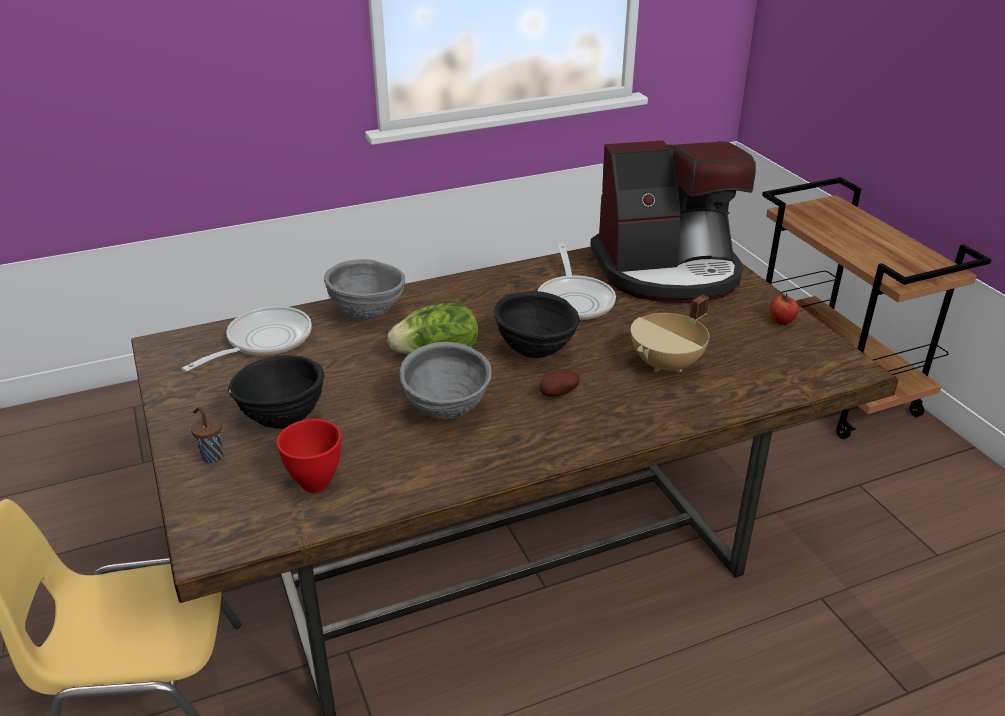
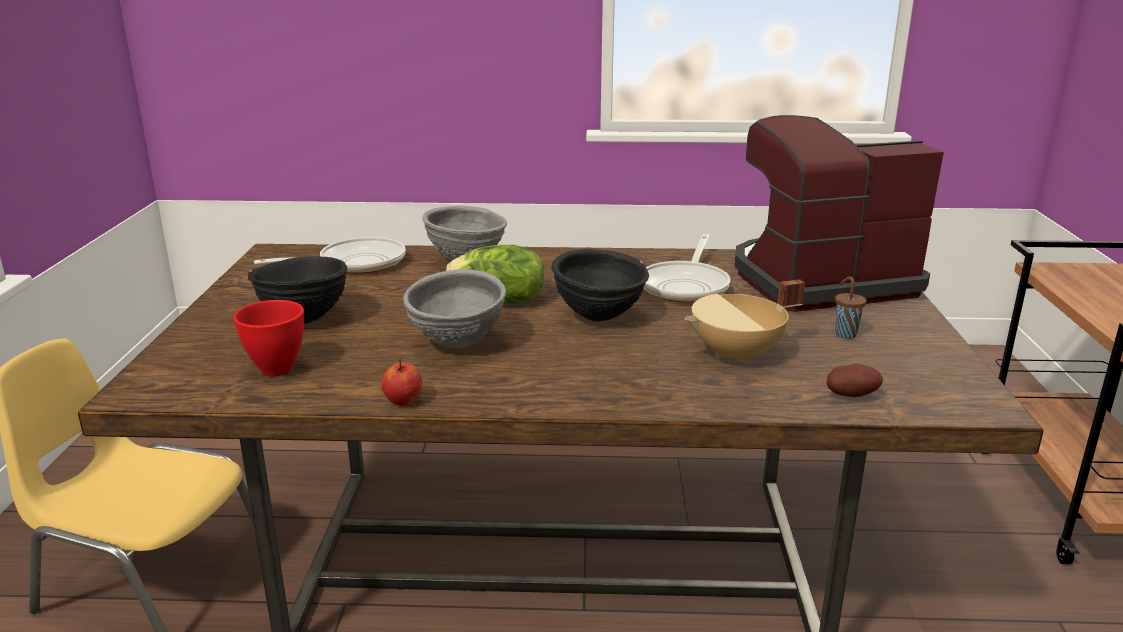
camera: 25 degrees right, 10 degrees down
brown cup [191,407,223,463] -> brown cup moved to [835,277,866,339]
potato [540,369,580,397] -> potato moved to [826,363,883,397]
coffee machine [590,140,756,303] -> coffee machine turned 150 degrees clockwise [734,115,944,312]
apple [770,293,799,325] -> apple moved to [381,359,422,406]

